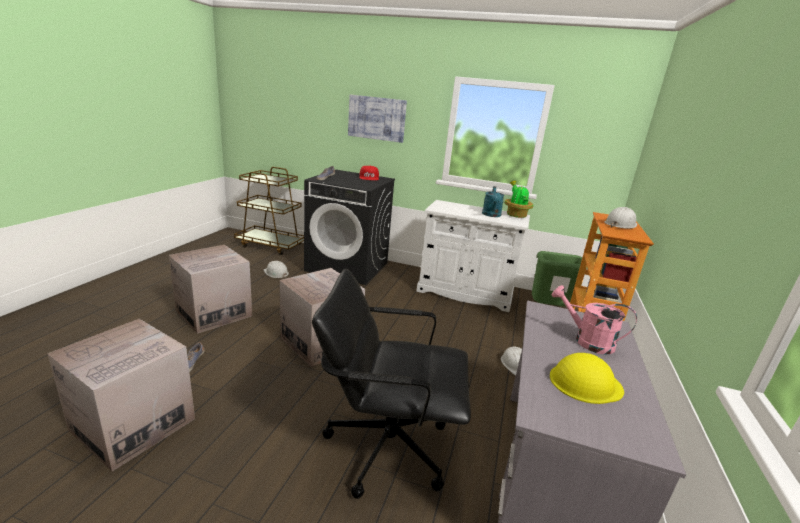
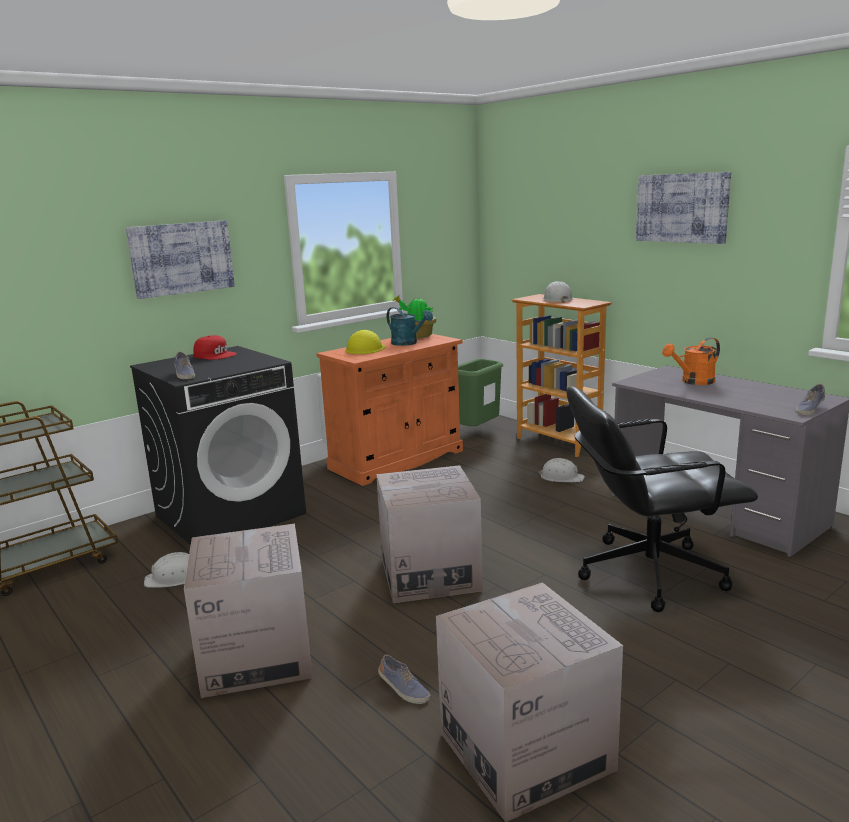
camera: 55 degrees left, 5 degrees down
black office chair [312,269,471,499] -> black office chair turned 45 degrees clockwise [566,386,758,612]
white cabinet [416,200,530,312] -> orange cabinet [316,334,463,486]
yellow hard hat [550,353,624,404] -> yellow hard hat moved to [345,330,386,354]
pink watering can [552,285,637,354] -> orange watering can [662,337,720,385]
none -> picture [636,172,731,244]
none -> shoe [796,384,825,416]

